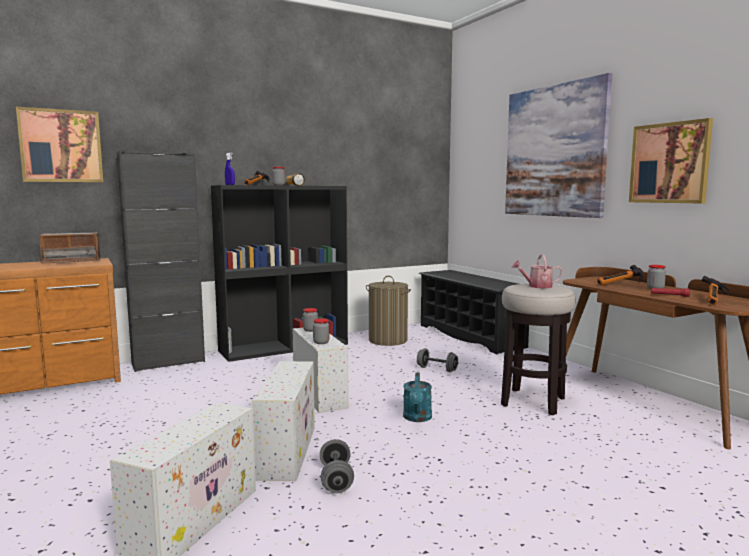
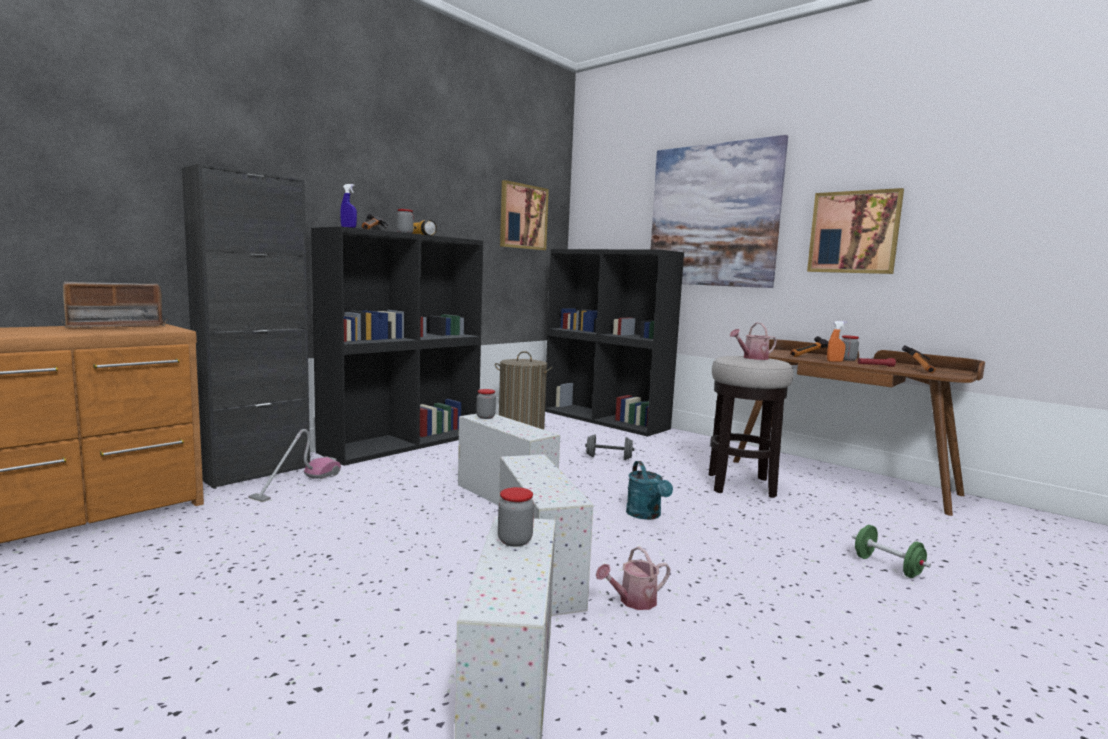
camera: 20 degrees left, 0 degrees up
picture [16,107,103,182] -> picture moved to [500,180,549,250]
jar [313,318,329,344] -> jar moved to [498,487,534,547]
grey dumbbell [320,439,354,493] -> watering can [596,546,670,610]
black shoe rack [419,270,529,354] -> black bookcase [545,249,684,437]
none -> vacuum cleaner [248,429,341,502]
none -> orange spray bottle [827,321,846,362]
none -> green dumbbell [852,525,931,578]

